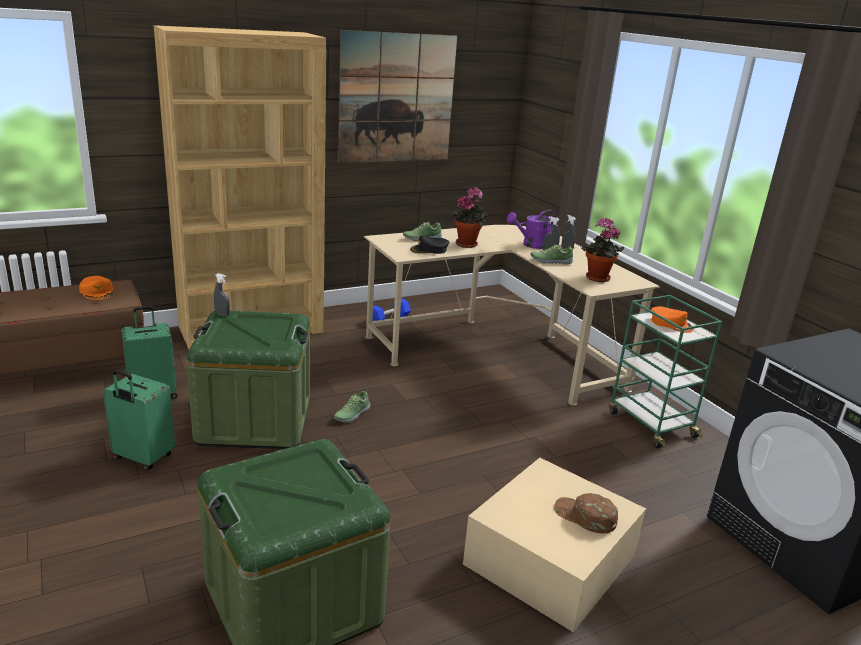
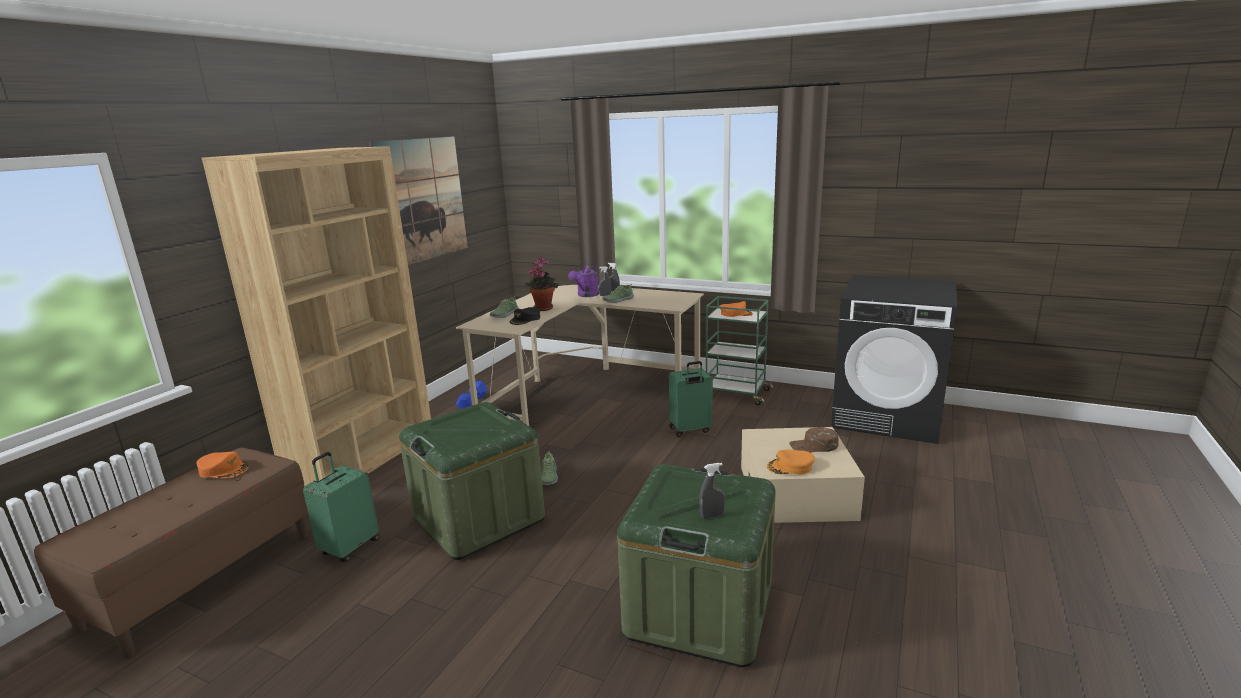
camera: 35 degrees left, 5 degrees down
green suitcase [103,370,175,470] -> green suitcase moved to [669,361,713,437]
grey spray bottle [214,273,230,316] -> grey spray bottle moved to [699,463,725,519]
potted plant [582,218,624,282] -> none
none -> orange cap [767,449,815,475]

